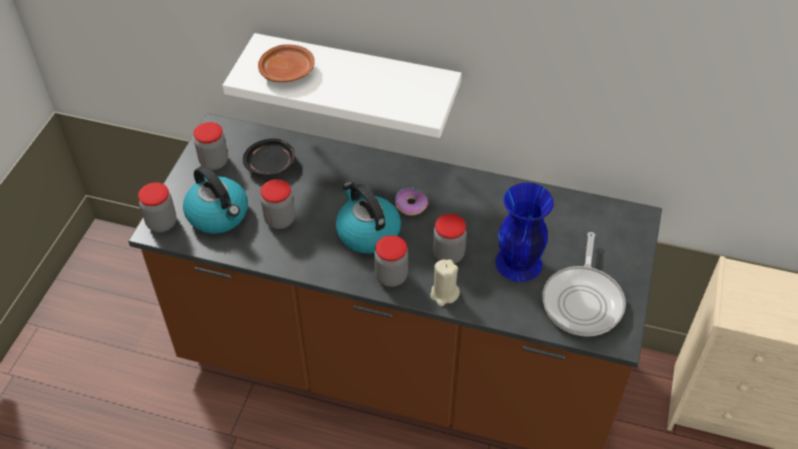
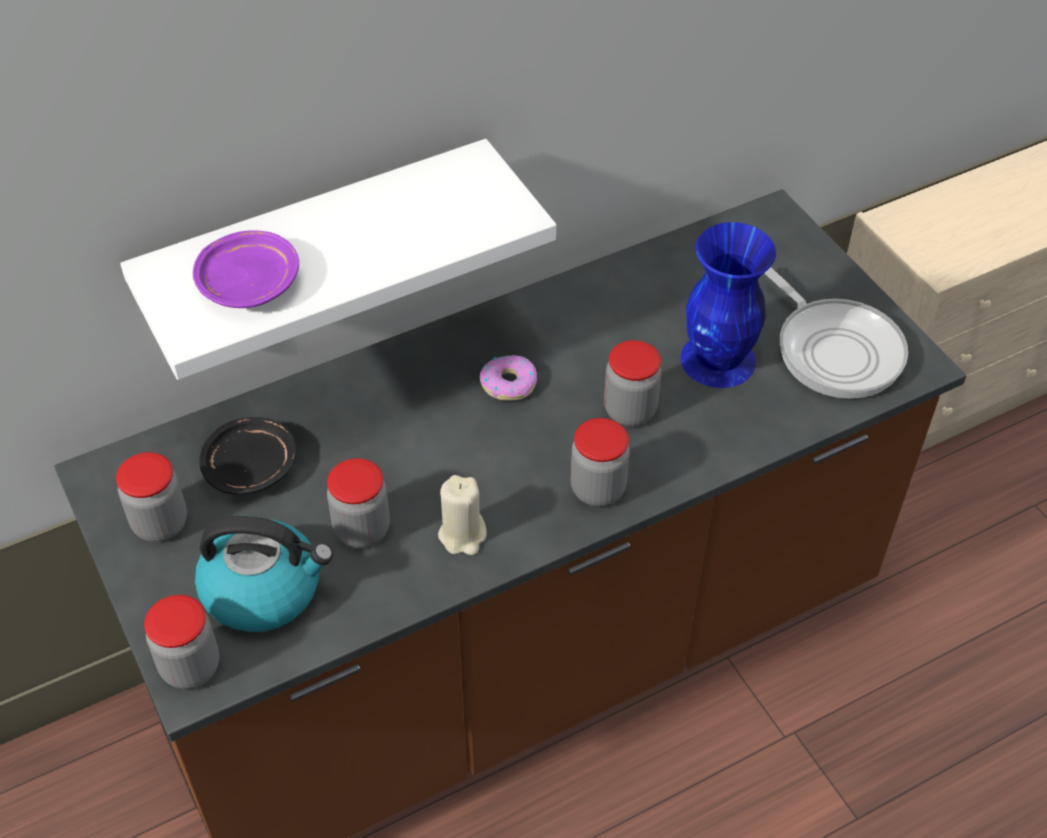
camera: 45 degrees left, 0 degrees up
brown plate [258,45,315,82] -> purple plate [193,230,299,308]
kettle [335,182,401,254] -> none
beige candle [430,259,460,306] -> beige candle moved to [438,475,487,555]

